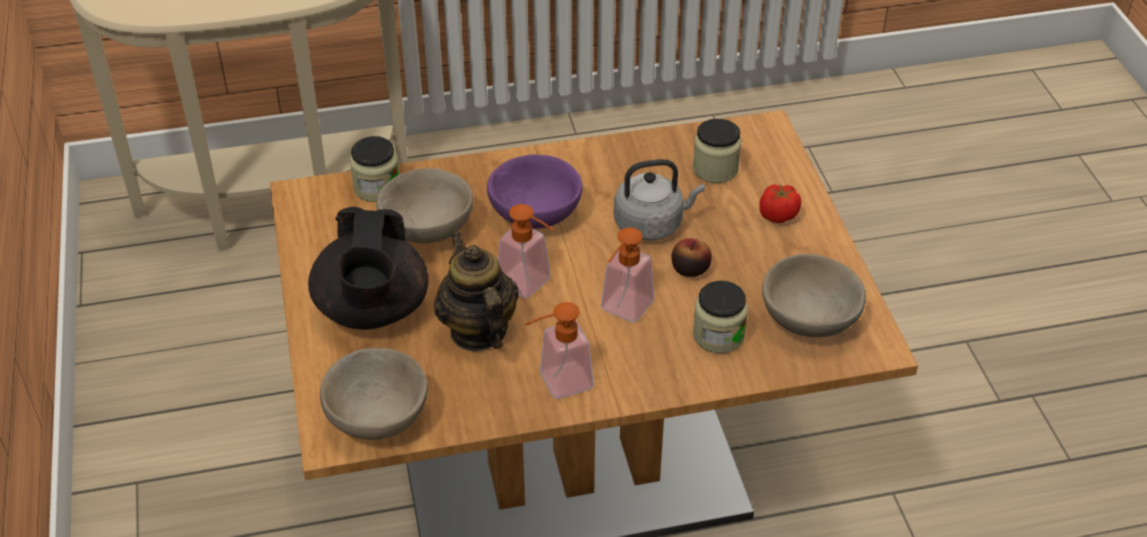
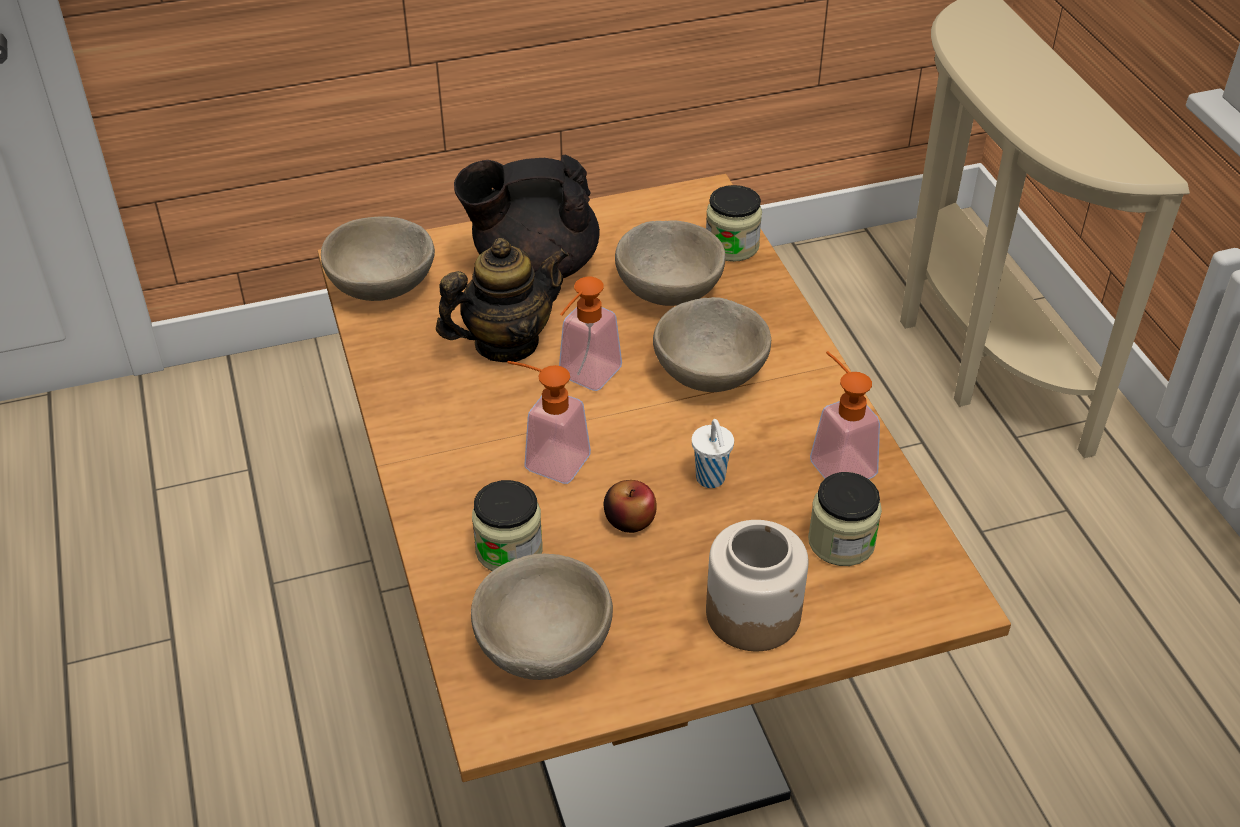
camera: 85 degrees right, 0 degrees up
purple bowl [487,154,583,229] -> beige bowl [653,297,771,392]
soap dispenser [524,302,594,399] -> soap dispenser moved to [810,351,880,479]
grey kettle [614,159,705,241] -> white cup [692,419,734,488]
tomato [759,184,801,223] -> jar [706,520,808,651]

